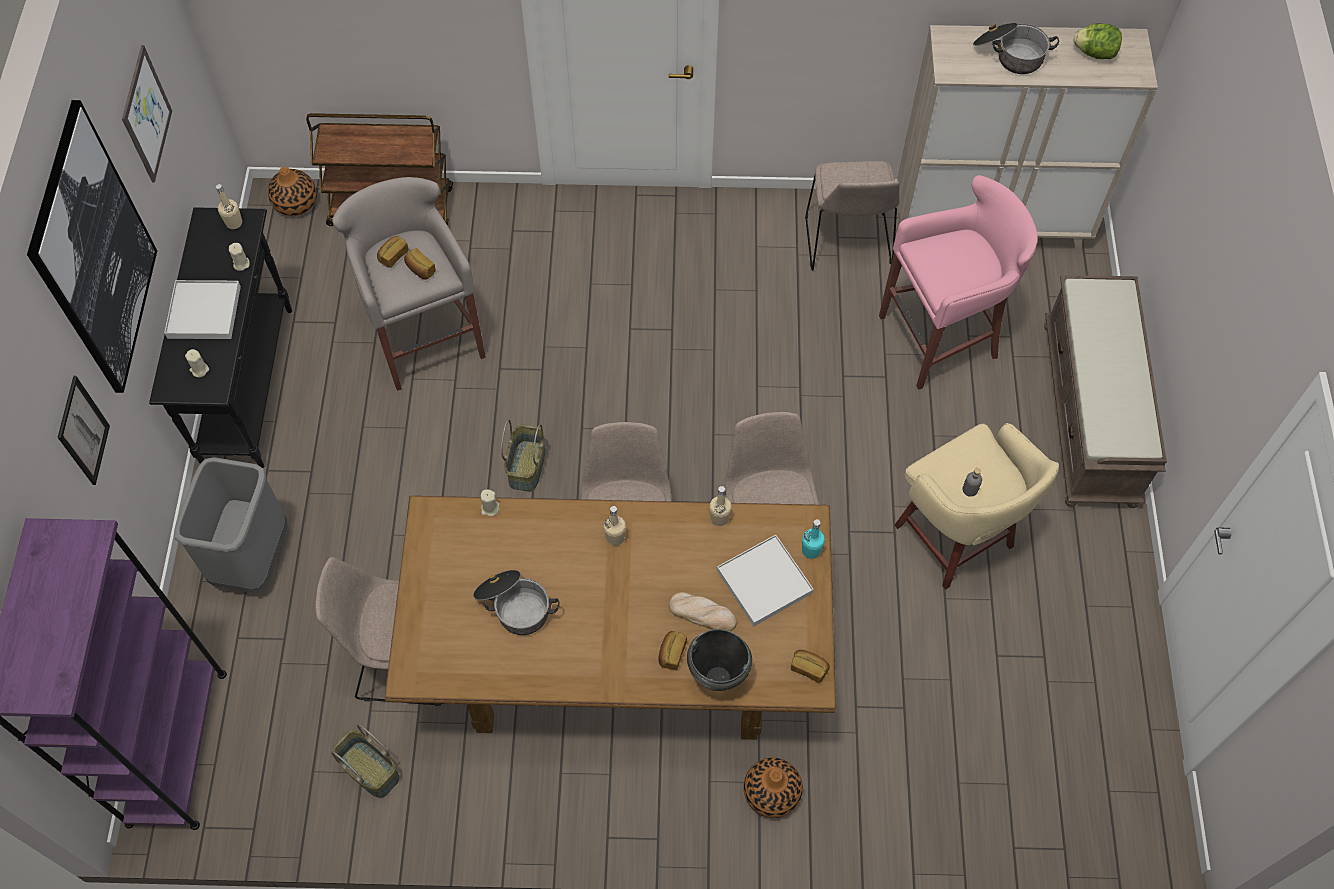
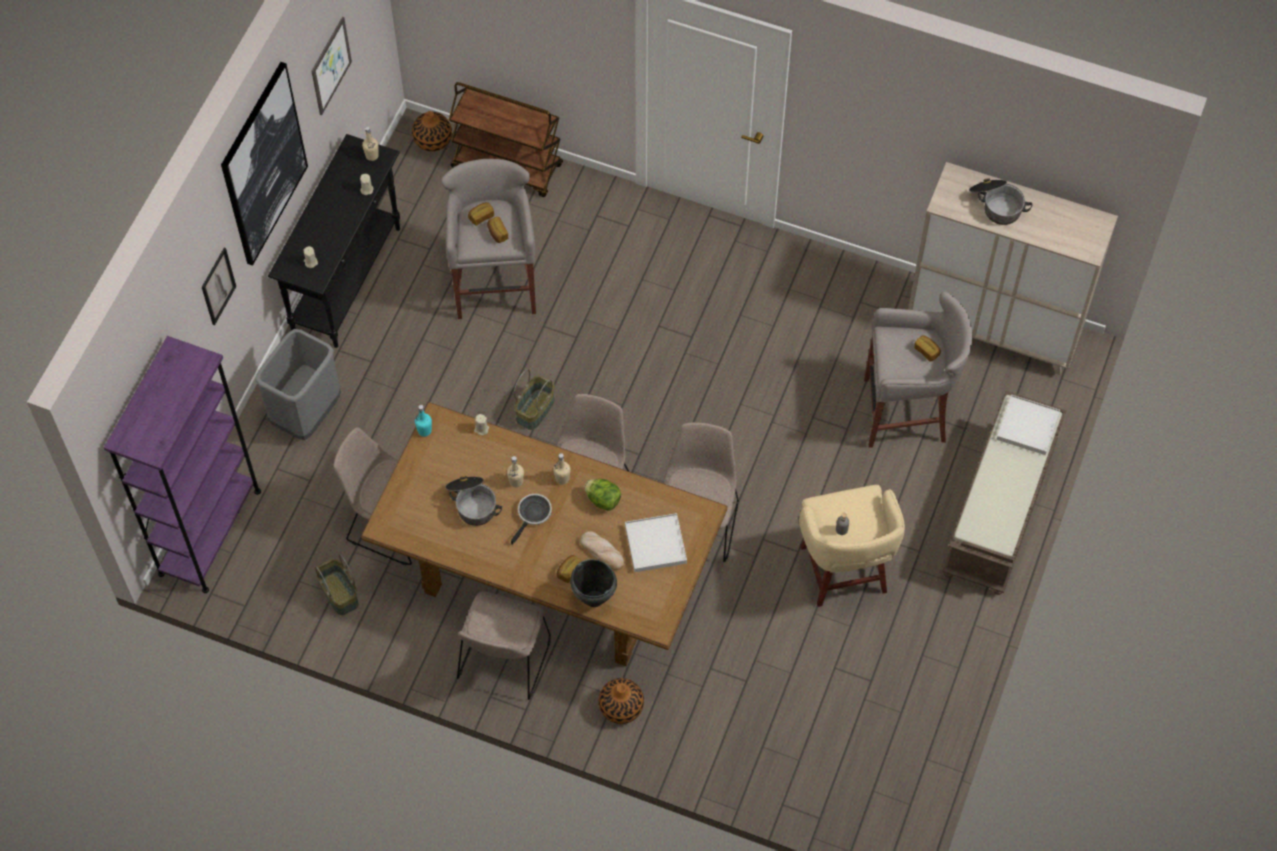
camera: 20 degrees right, 0 degrees up
white tray [164,280,241,339] -> white tray moved to [996,395,1060,455]
beige bottle [709,486,732,526] -> beige bottle moved to [507,456,524,487]
bread [791,650,830,683] -> bread moved to [914,335,941,362]
turquoise bottle [802,519,825,559] -> turquoise bottle moved to [415,405,432,437]
beige chair [805,161,900,271] -> beige chair moved to [457,591,551,700]
pink stool [879,175,1038,390] -> grey stool [864,291,972,448]
lettuce [1074,23,1122,59] -> lettuce moved to [584,479,621,511]
none -> frying pan [511,494,552,545]

